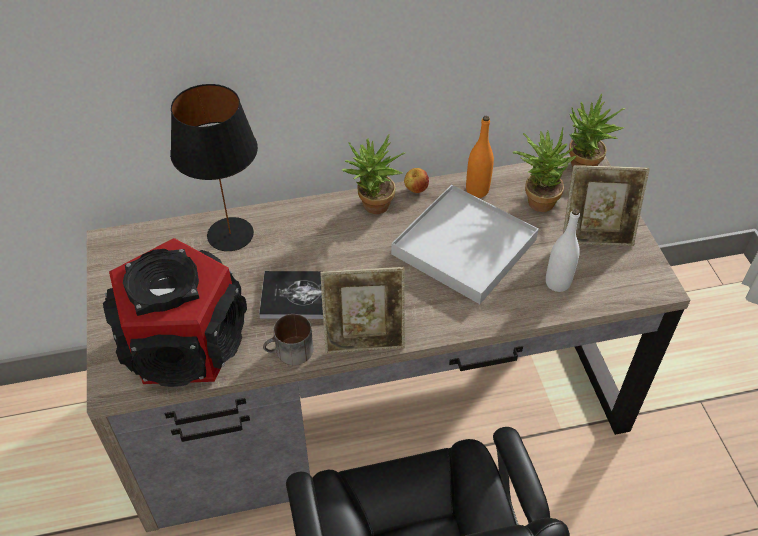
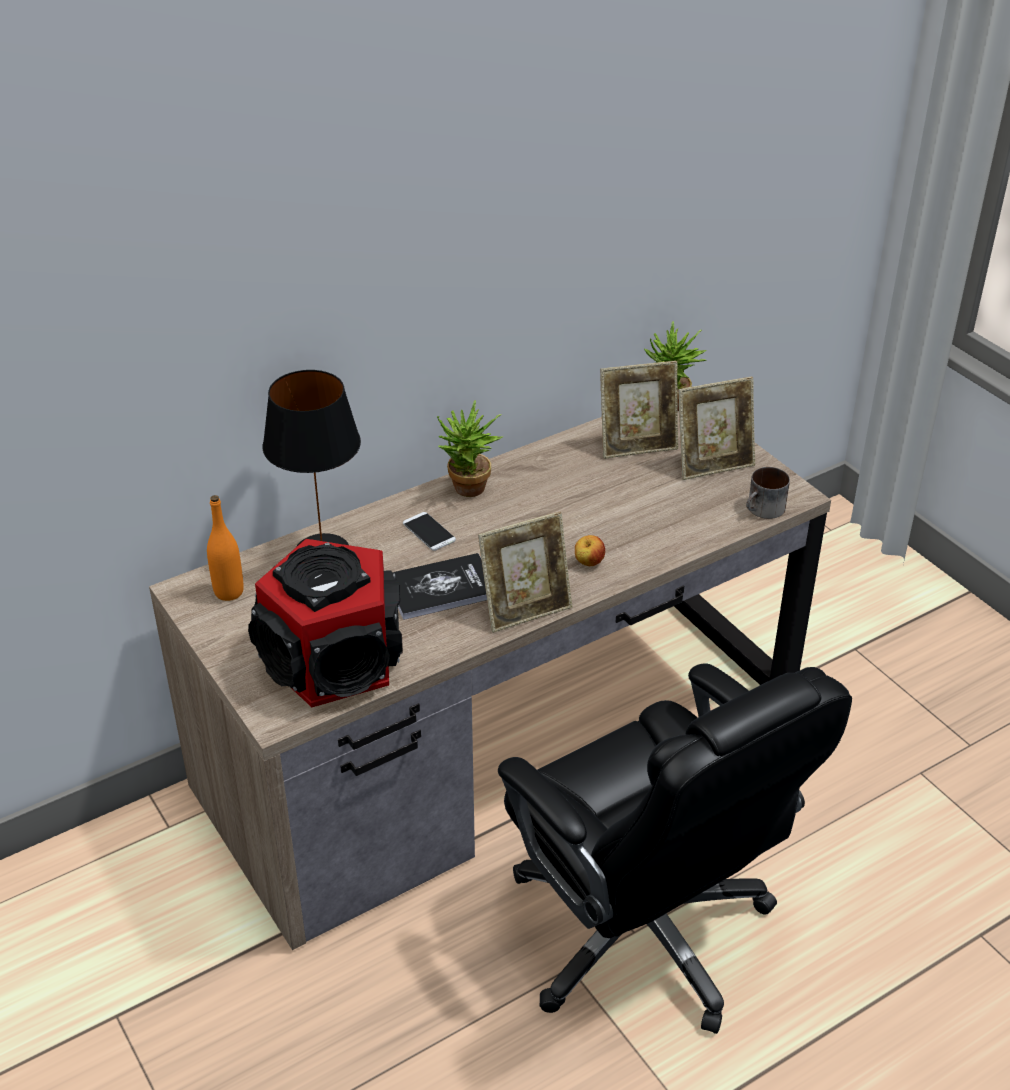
camera: 20 degrees left, 10 degrees down
mug [263,314,313,365] -> mug moved to [746,467,790,519]
white tray [391,185,539,304] -> none
apple [404,168,429,193] -> apple moved to [575,535,605,566]
orange bottle [466,116,494,198] -> orange bottle moved to [207,495,244,601]
potted plant [513,128,577,212] -> picture frame [600,361,678,459]
white bottle [546,209,580,292] -> none
none -> phone [403,512,456,551]

